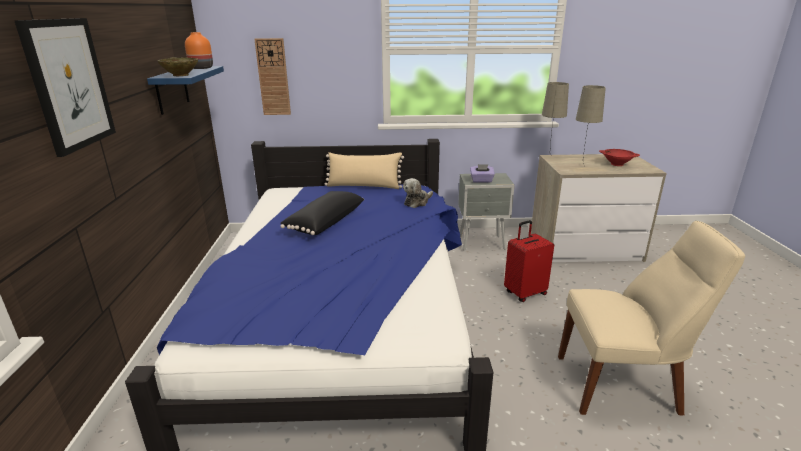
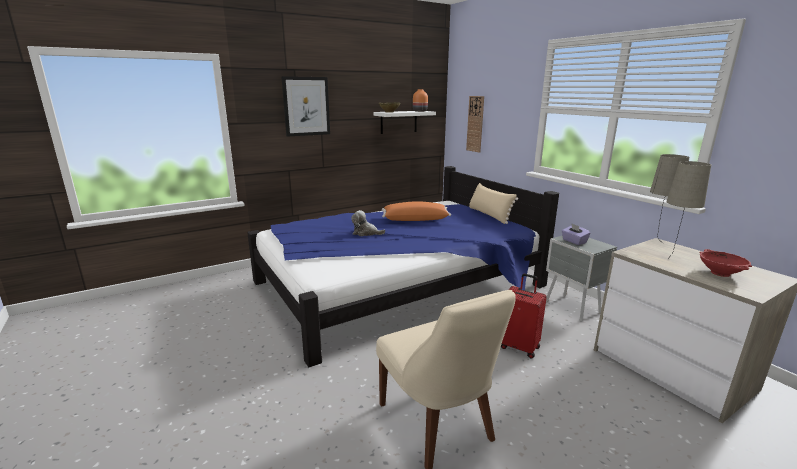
camera: 60 degrees right, 5 degrees down
blue shelf [147,66,224,115] -> white shelf [374,111,436,134]
black pillow [280,191,364,235] -> orange pillow [382,201,451,221]
plush toy [403,178,433,208] -> plush toy moved to [351,210,385,236]

